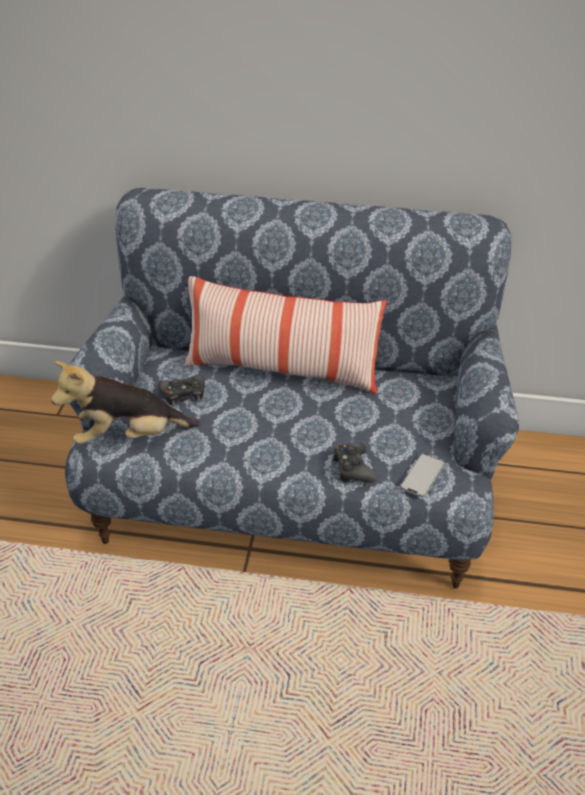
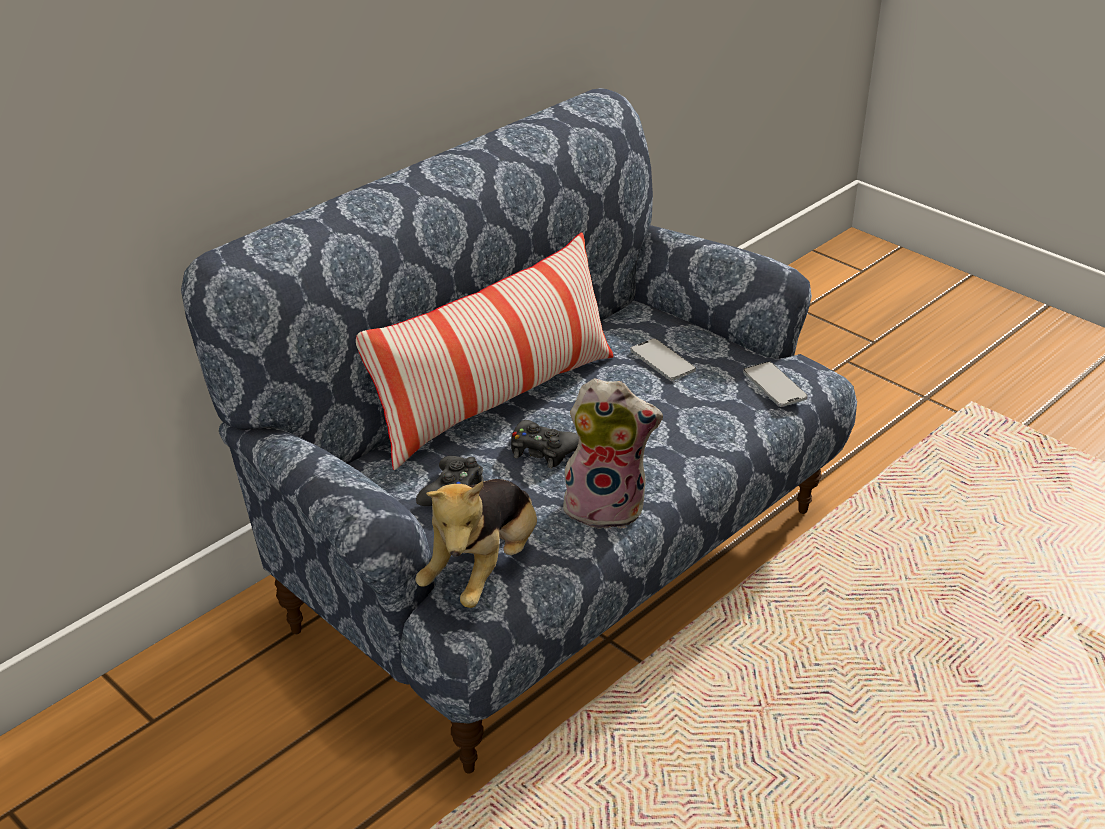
camera: 55 degrees left, 5 degrees down
black game controller [332,442,376,482] -> black game controller moved to [511,420,579,468]
none -> plush toy [563,378,663,529]
none -> phone [630,338,696,381]

